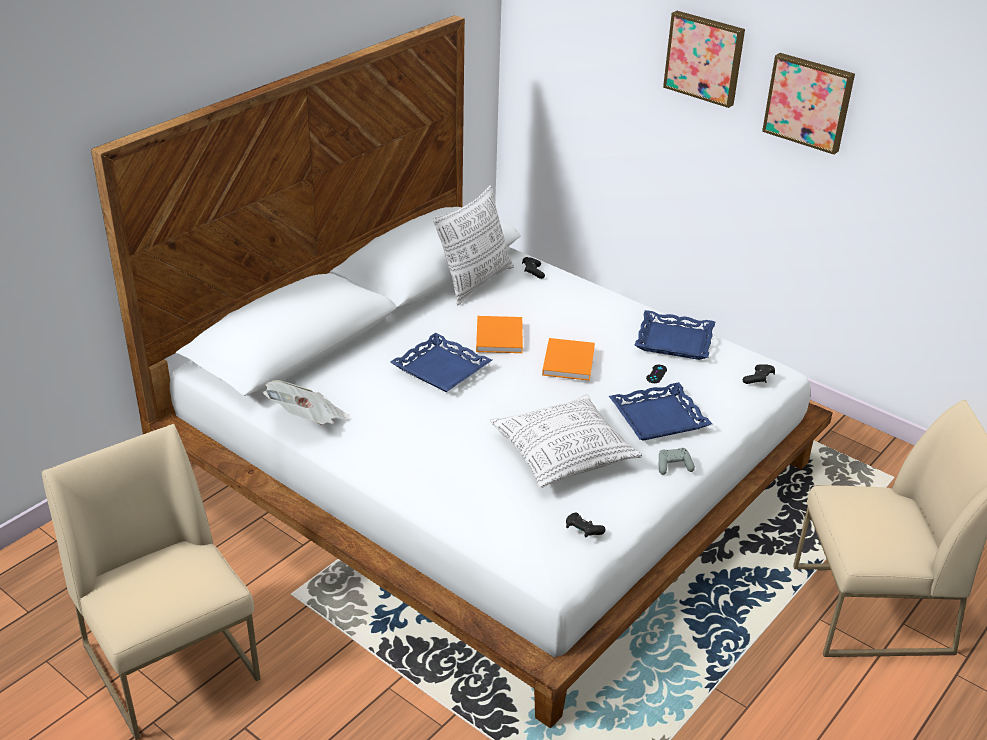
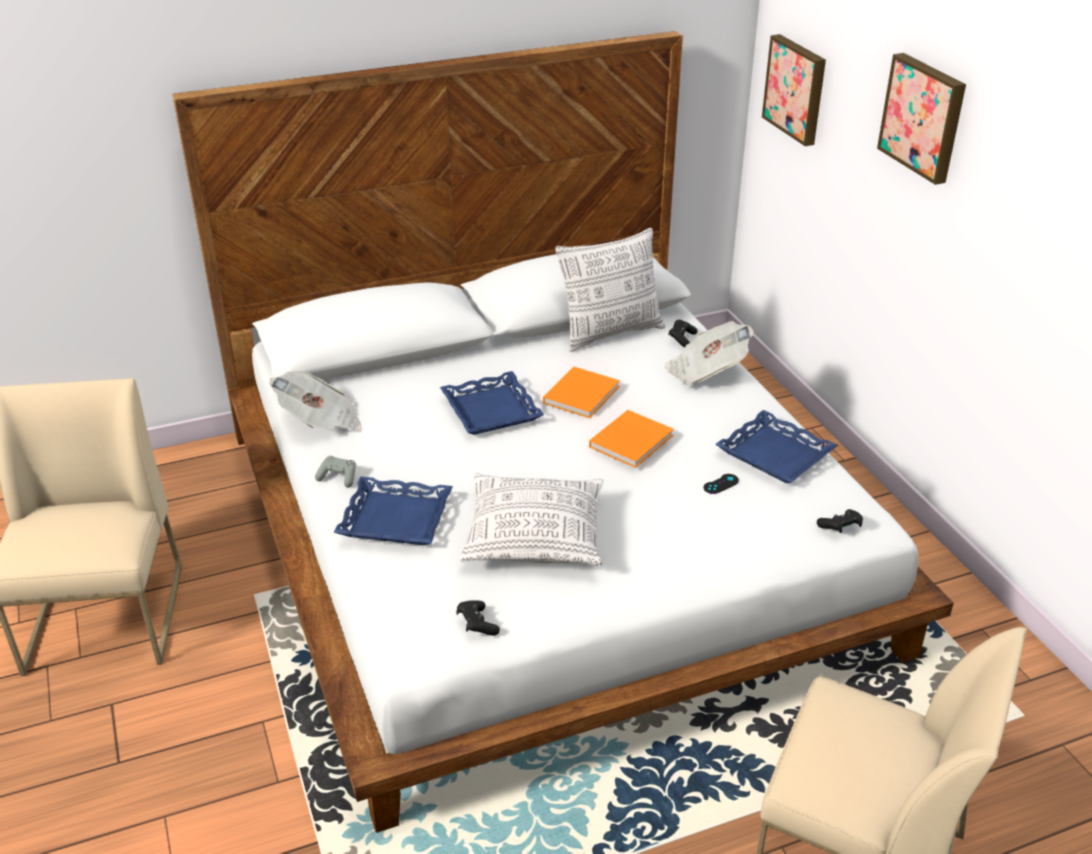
camera: 30 degrees right, 0 degrees up
blue tray [609,382,712,441] -> blue tray moved to [334,477,453,545]
grey game controller [659,448,695,475] -> grey game controller moved to [315,456,356,488]
picture [762,53,855,155] -> picture moved to [762,34,826,146]
none -> newspaper [665,321,754,386]

